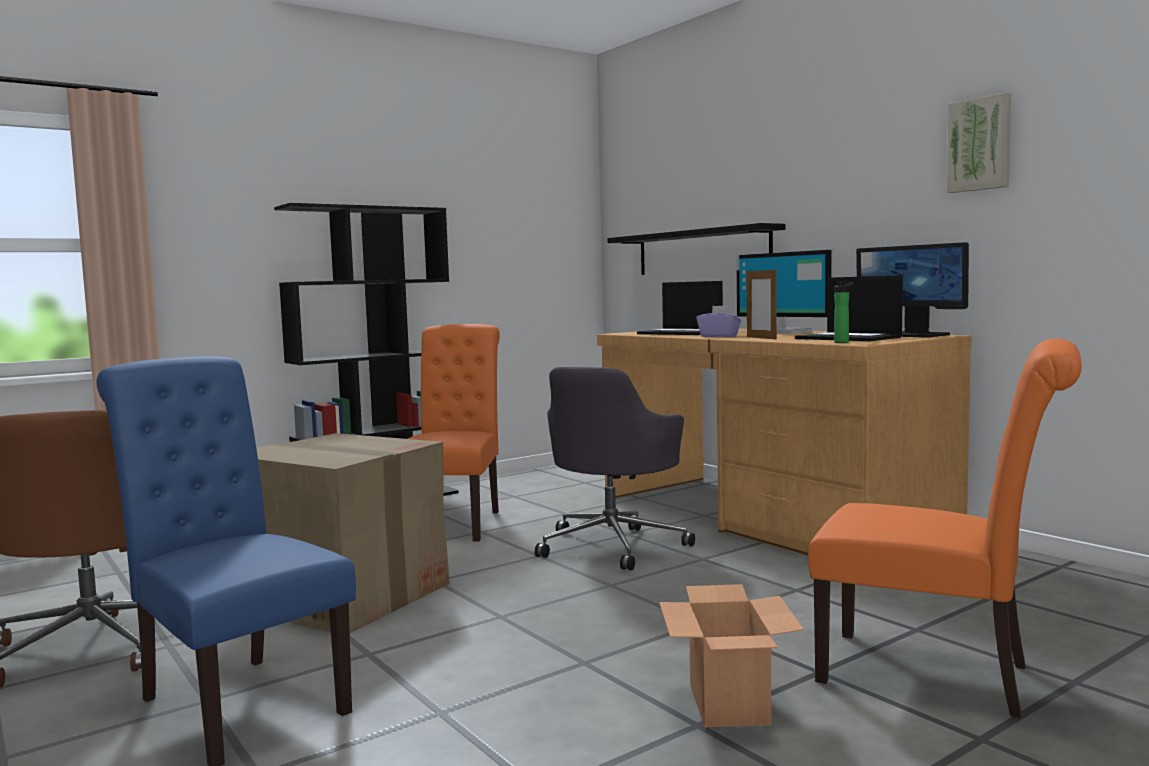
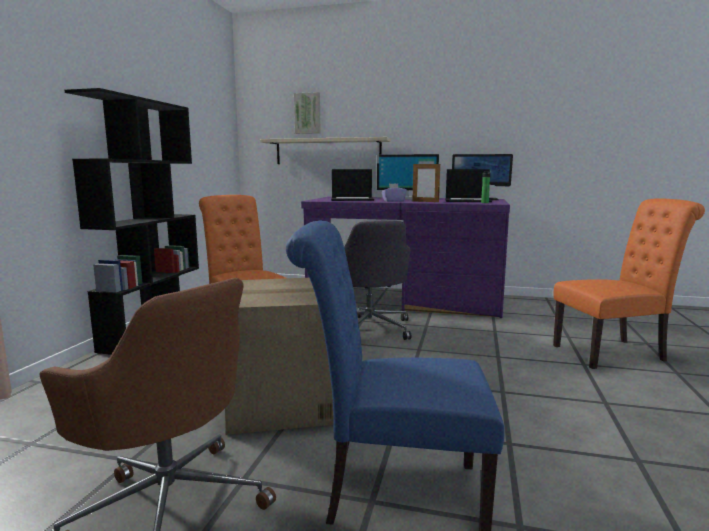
camera: 40 degrees left, 5 degrees up
brown desk [597,329,971,556] -> purple desk [301,197,510,318]
black shelf [607,223,785,275] -> beige shelf [260,137,391,164]
cardboard box [659,584,804,727] -> none
picture [947,92,1011,193] -> picture moved to [294,92,320,134]

